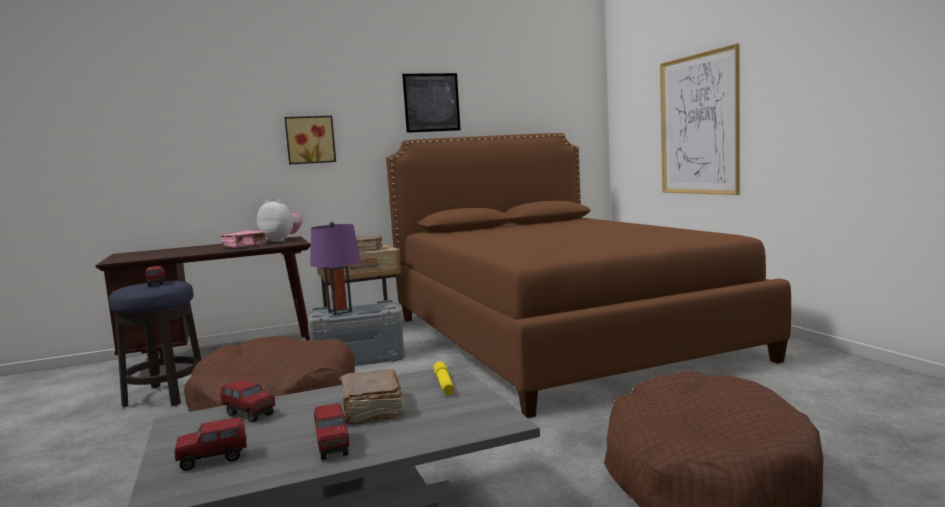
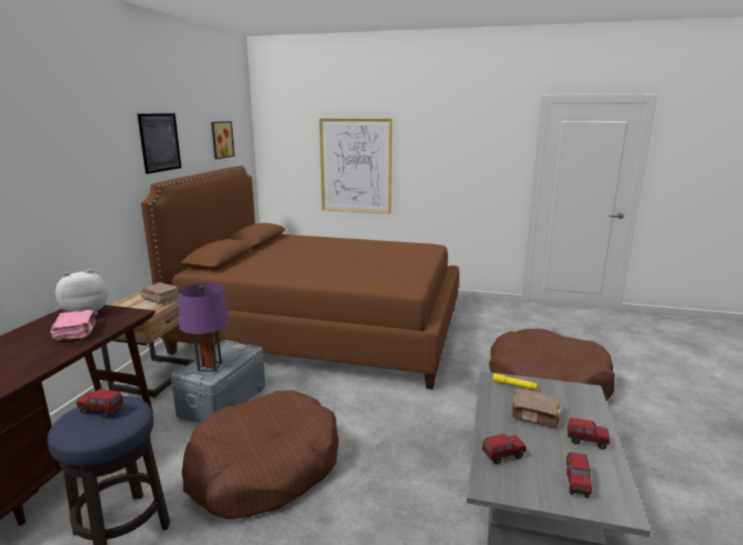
camera: 55 degrees left, 10 degrees up
picture [284,116,336,165] -> picture moved to [211,121,235,159]

